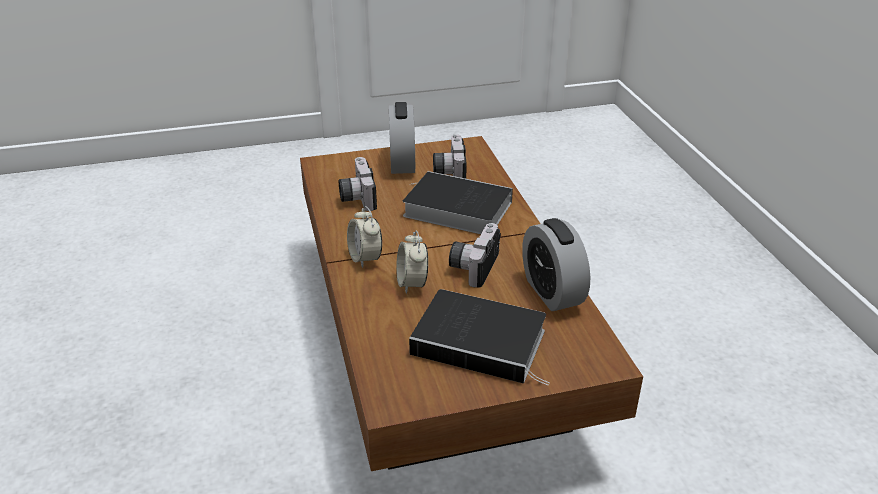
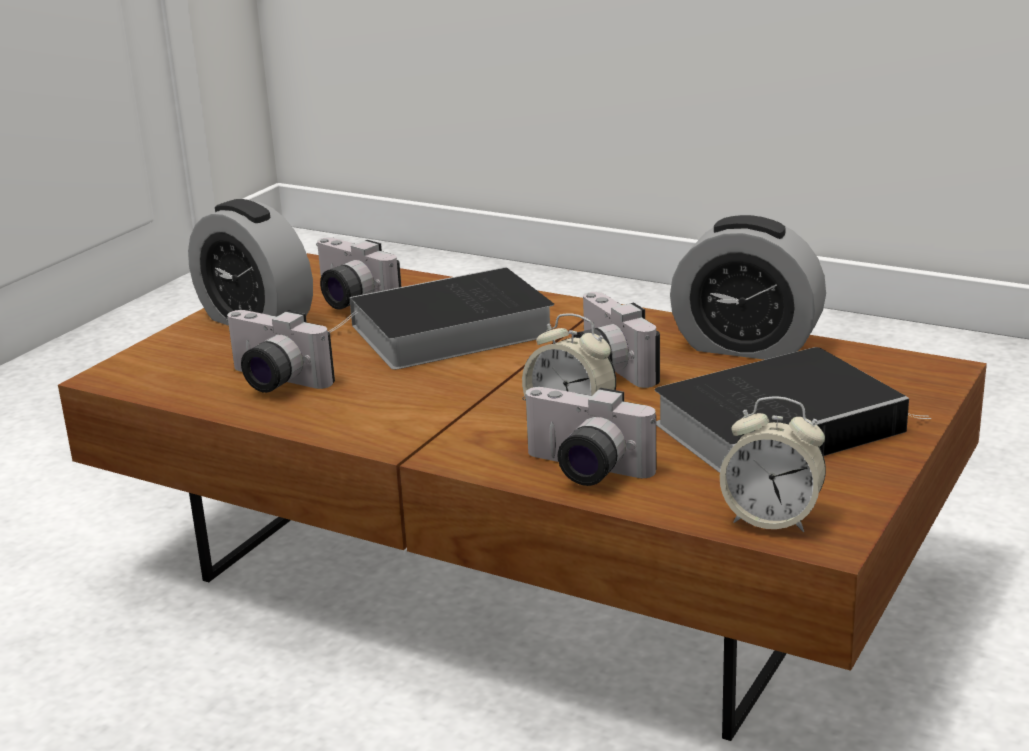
camera: 45 degrees left, 10 degrees down
alarm clock [347,206,382,268] -> alarm clock moved to [720,396,826,532]
none -> camera [522,387,656,486]

